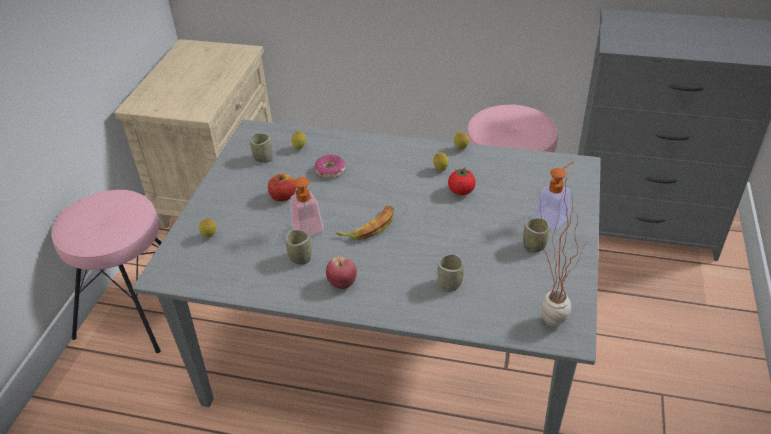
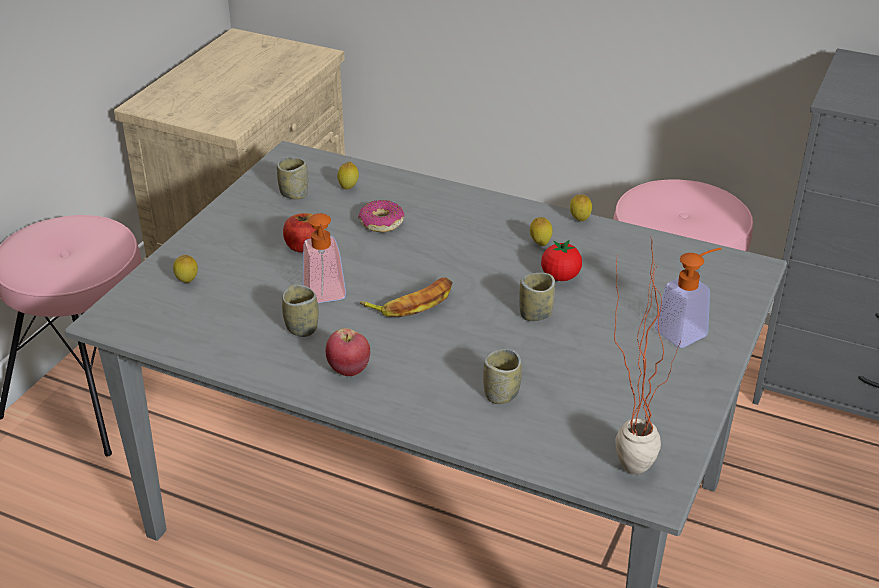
camera: 10 degrees right, 5 degrees down
cup [523,218,549,253] -> cup moved to [519,273,555,321]

